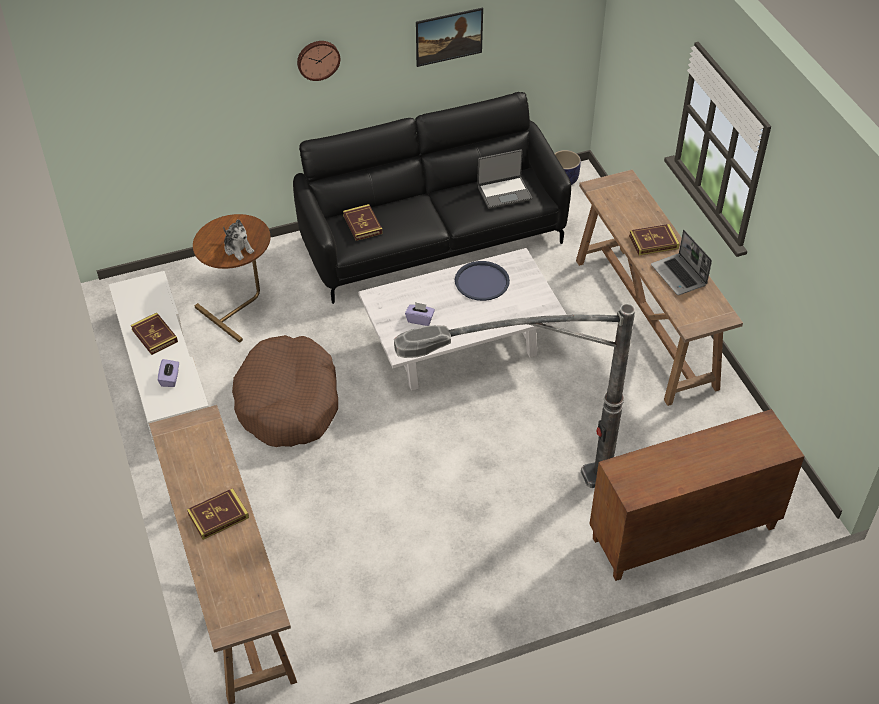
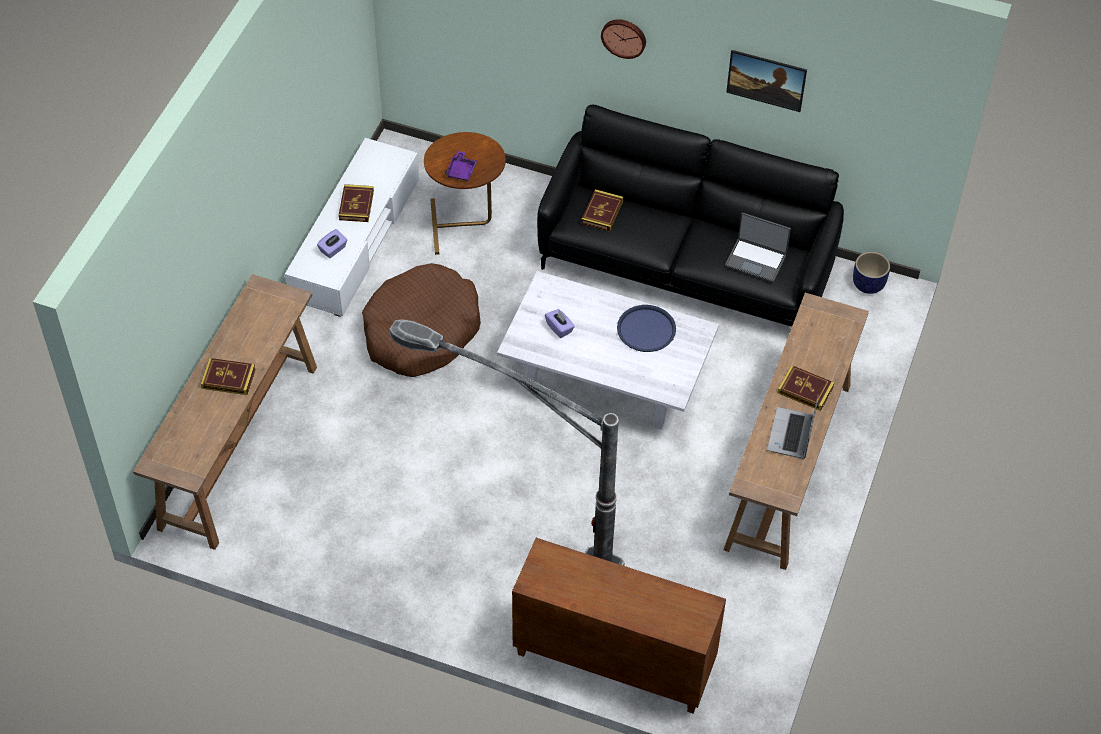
camera: 40 degrees right, 5 degrees up
plush toy [223,219,254,260] -> purple tray [445,151,477,181]

